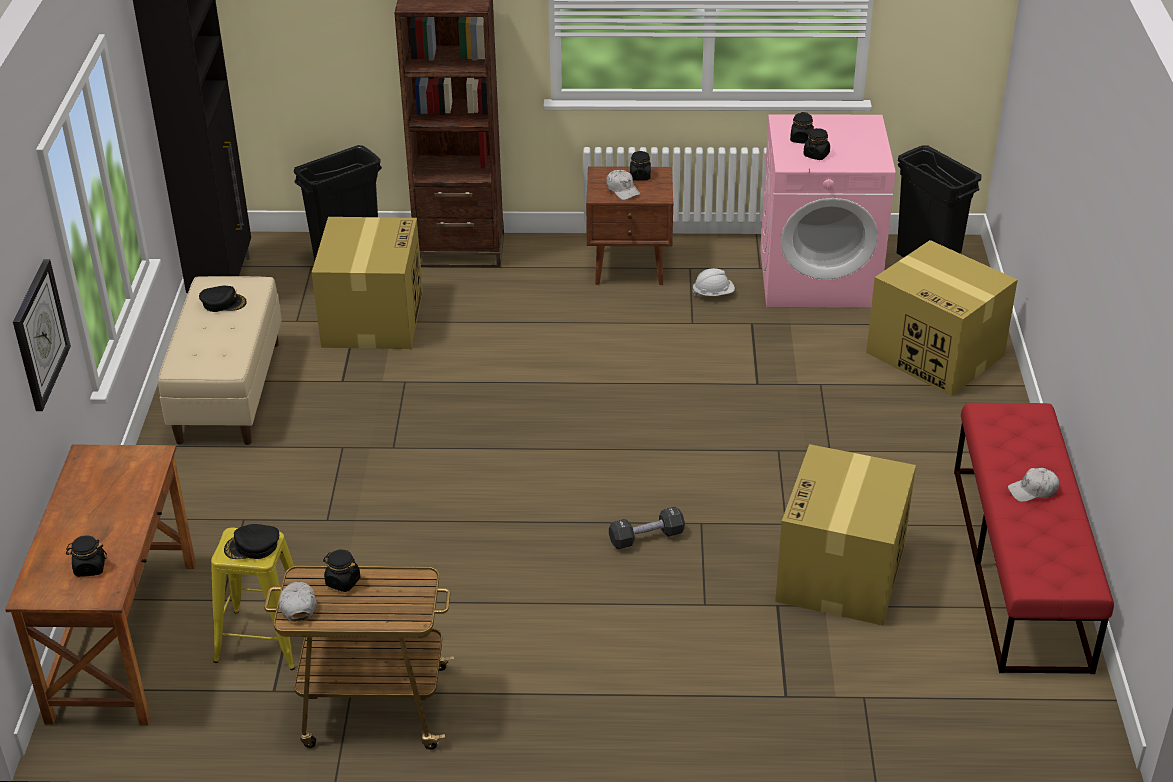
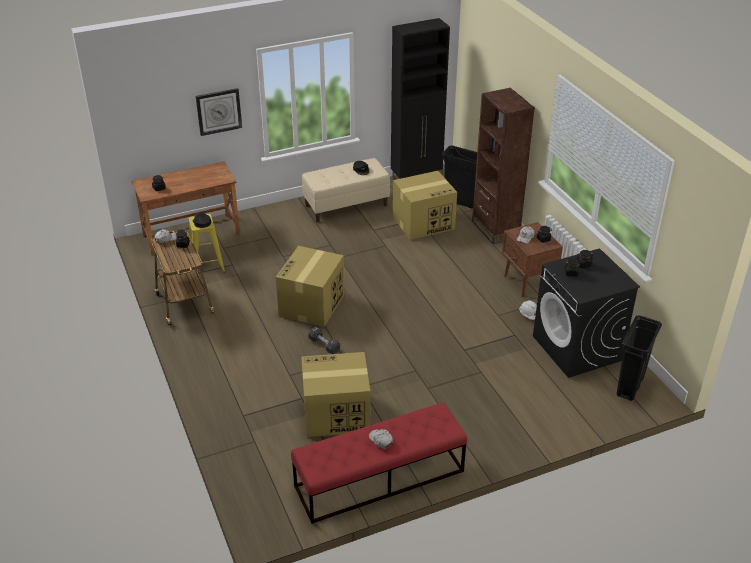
camera: 65 degrees right, 0 degrees up
pink washing machine [760,114,896,308] -> black washing machine [533,248,640,378]
cardboard box [866,240,1018,396] -> cardboard box moved to [276,246,345,327]

